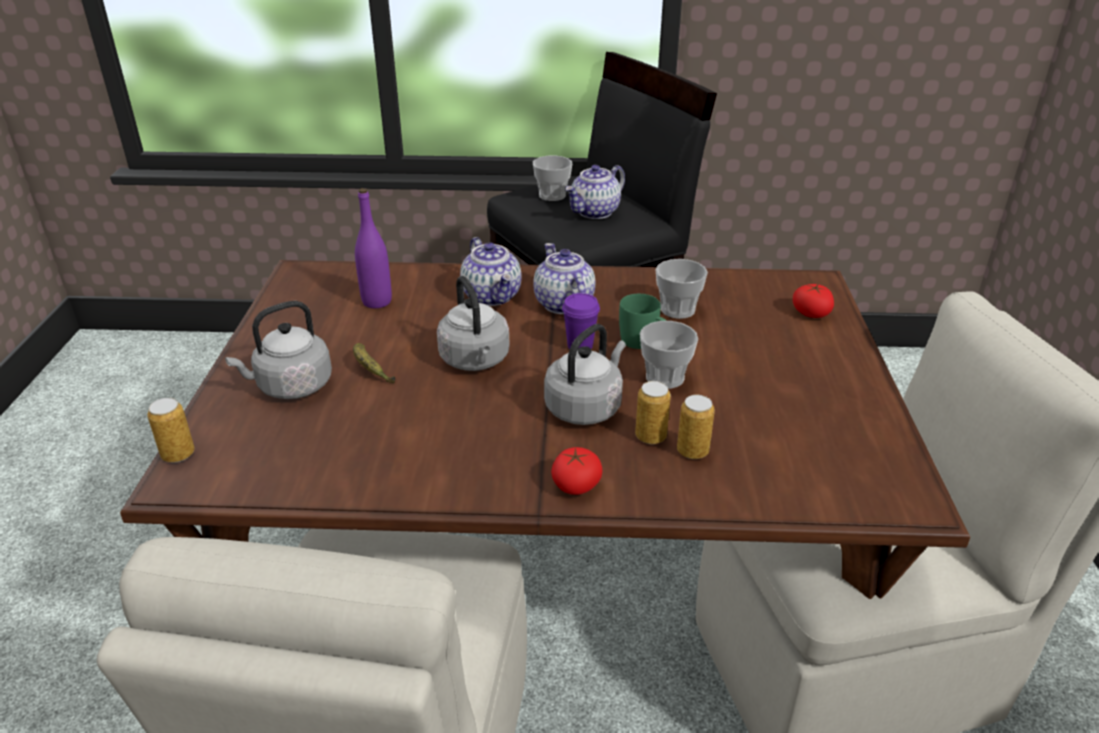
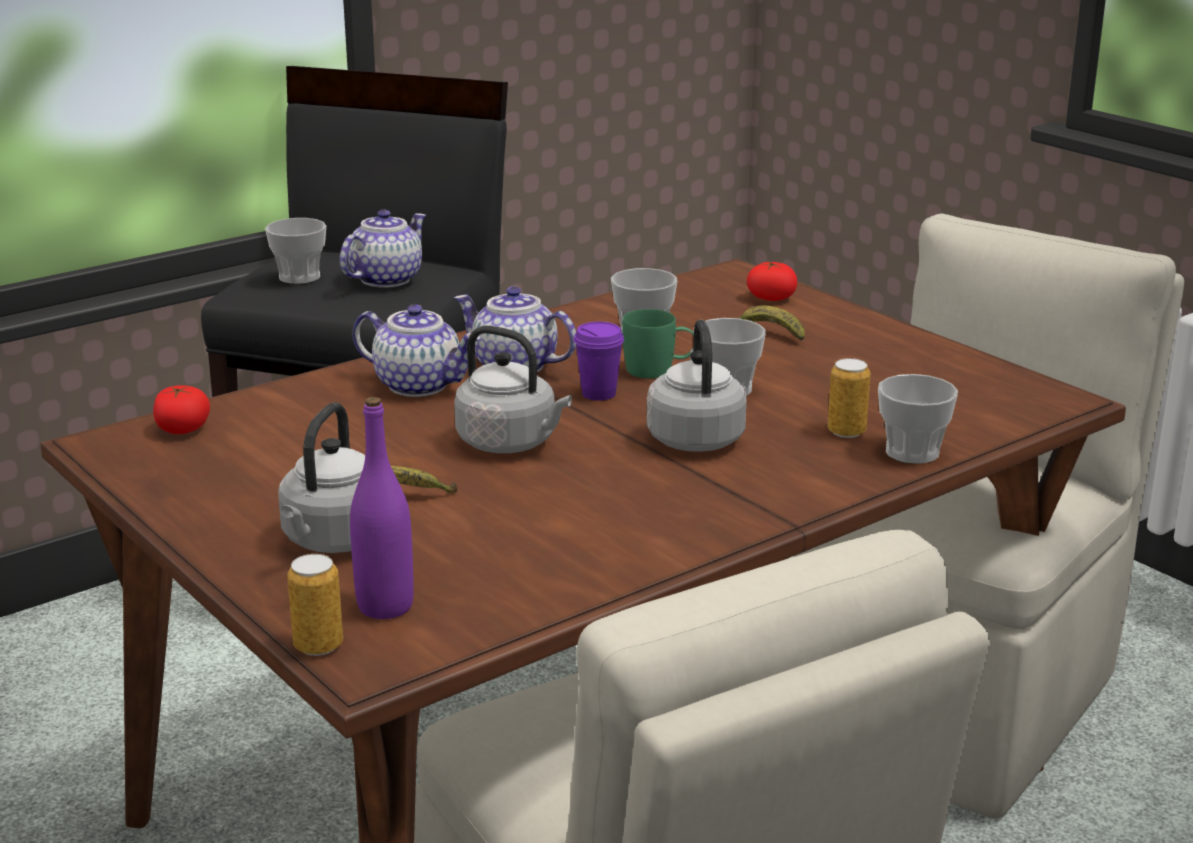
camera: 40 degrees left, 10 degrees down
purple bottle [355,188,392,308] -> purple bottle moved to [350,397,414,619]
tomato [551,447,602,495] -> tomato moved to [153,385,210,434]
teapot [565,165,625,219] -> teapot turned 150 degrees counterclockwise [340,209,426,288]
can [635,381,671,444] -> none
none -> banana [739,306,805,341]
none -> cup [878,374,958,464]

